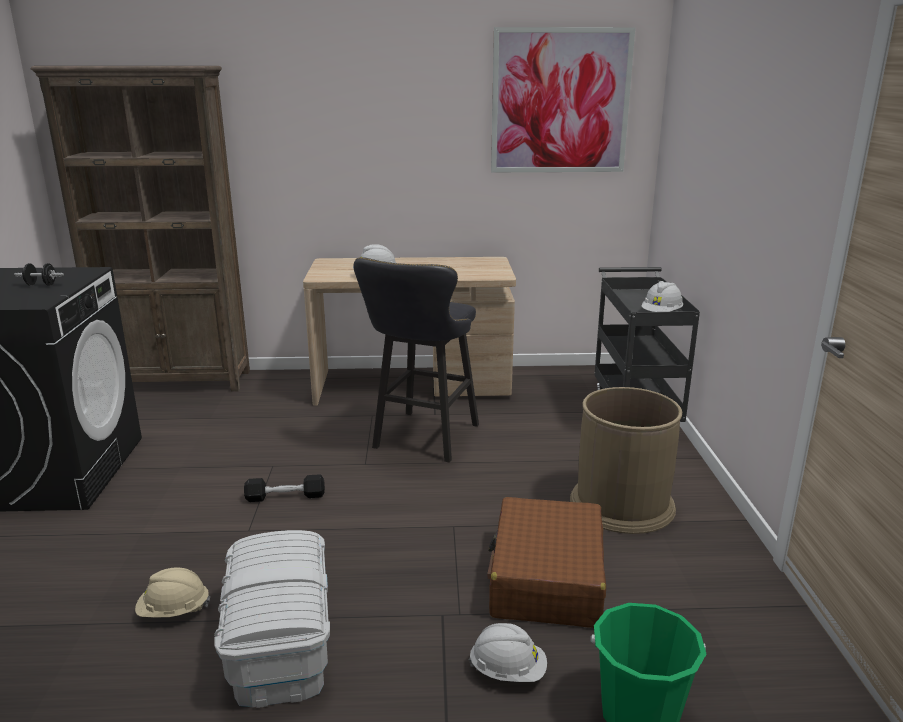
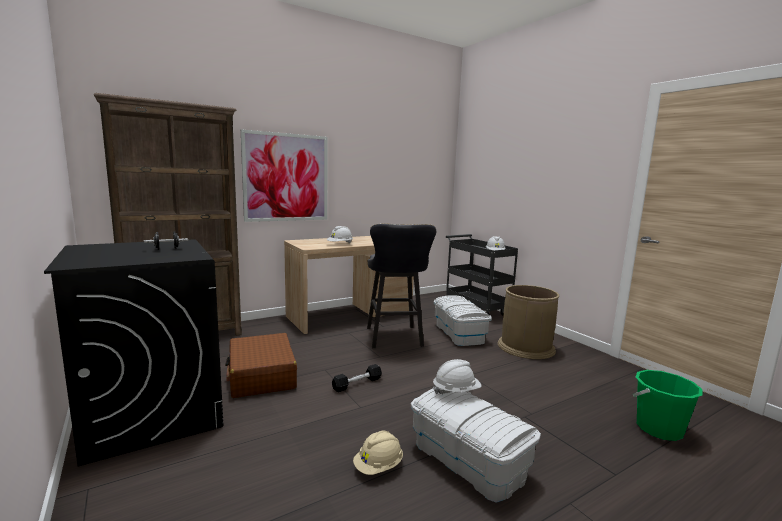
camera: 30 degrees left, 10 degrees down
white hard hat [469,623,547,682] -> white hard hat moved to [433,359,481,394]
brown suitcase [487,497,606,628] -> brown suitcase moved to [225,333,297,398]
picture [491,27,635,172] -> picture moved to [241,129,328,222]
none -> white storage box [434,295,492,346]

